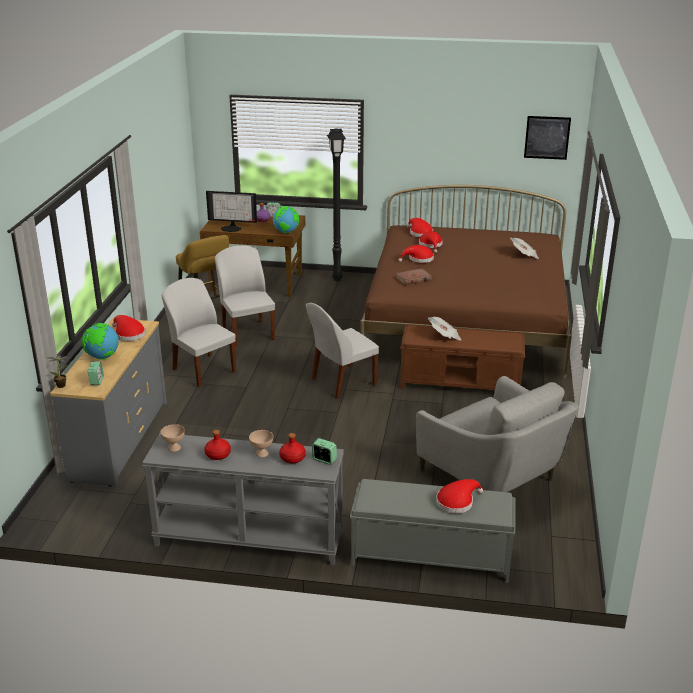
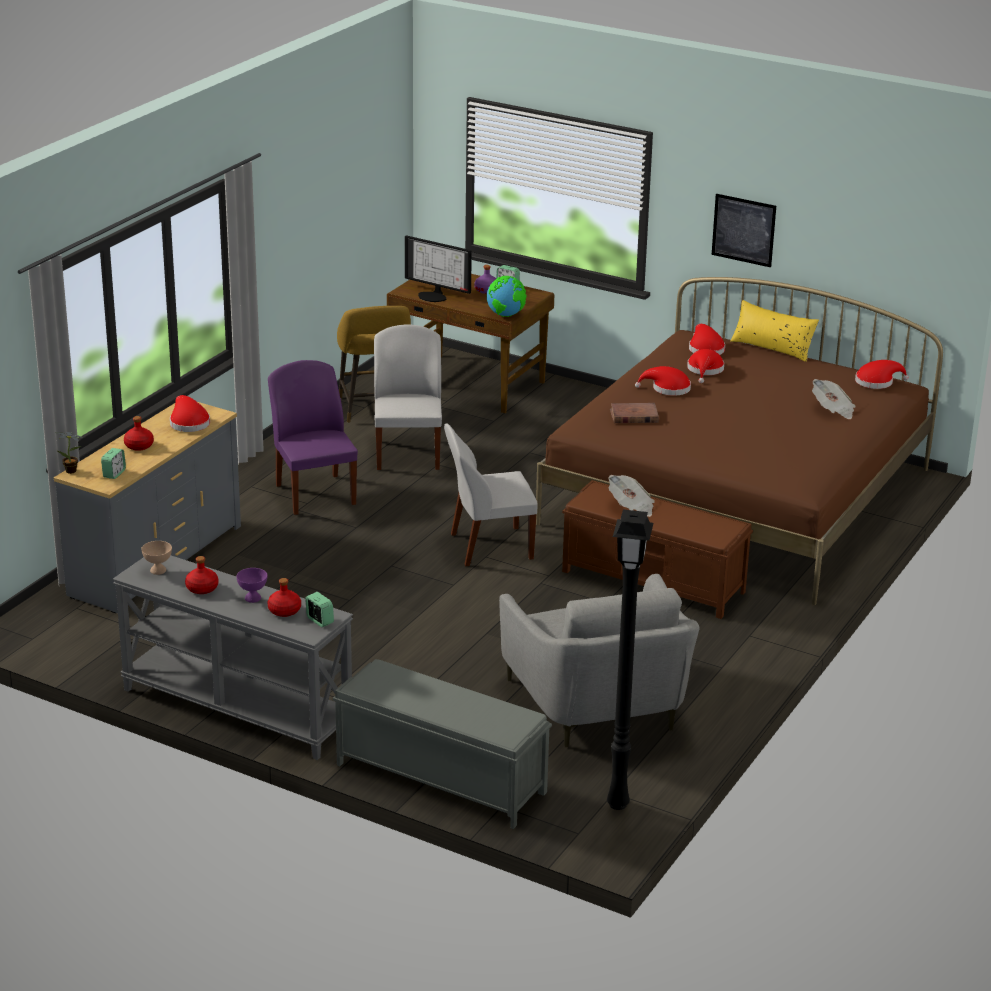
camera: 20 degrees right, 0 degrees up
globe [82,323,119,360] -> red bottle [124,416,154,451]
white chair [162,278,236,387] -> purple chair [268,360,358,515]
beige bowl [249,430,273,458] -> purple bowl [236,568,268,603]
black floor lamp [327,128,346,281] -> black floor lamp moved to [607,510,653,810]
red hat [436,479,483,514] -> red hat moved to [855,360,909,389]
picture [524,116,571,160] -> picture moved to [712,194,776,267]
none -> yellow pillow [730,300,819,362]

